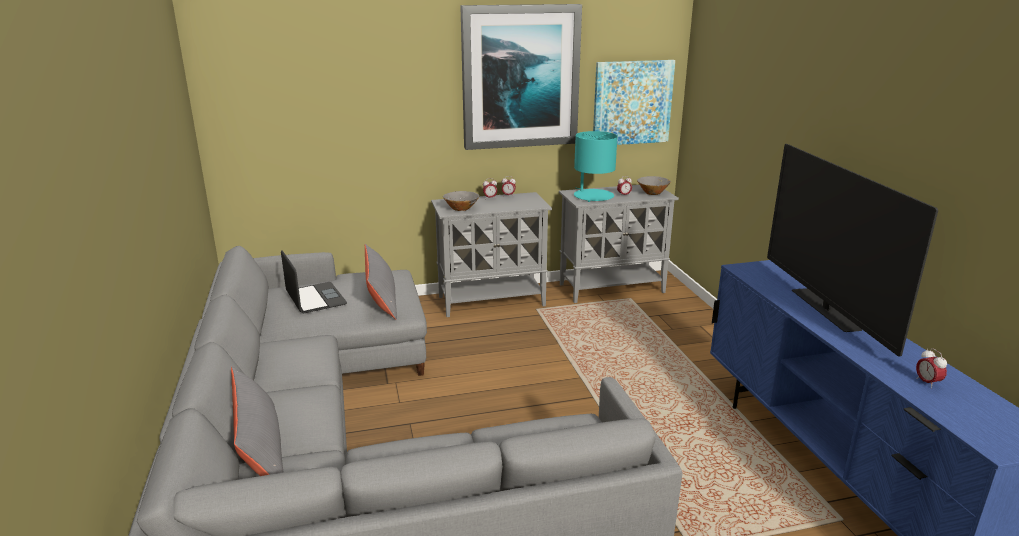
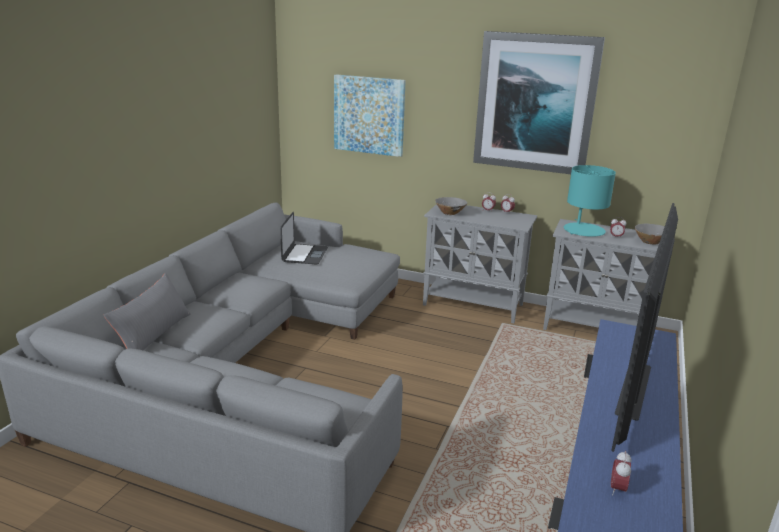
camera: 35 degrees right, 0 degrees up
grey pillow [365,244,397,320] -> none
picture [593,60,675,145] -> picture moved to [334,74,406,157]

